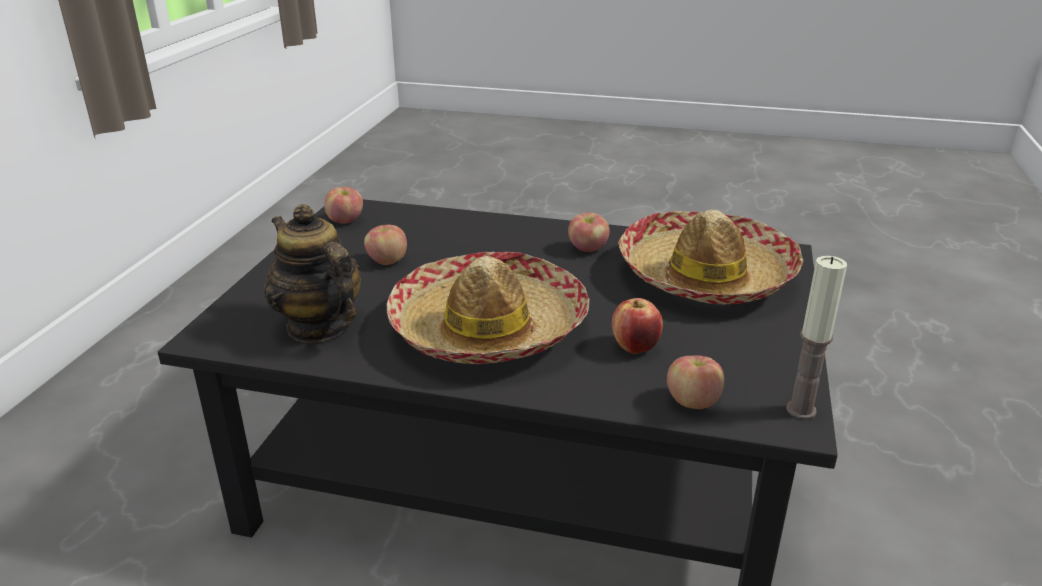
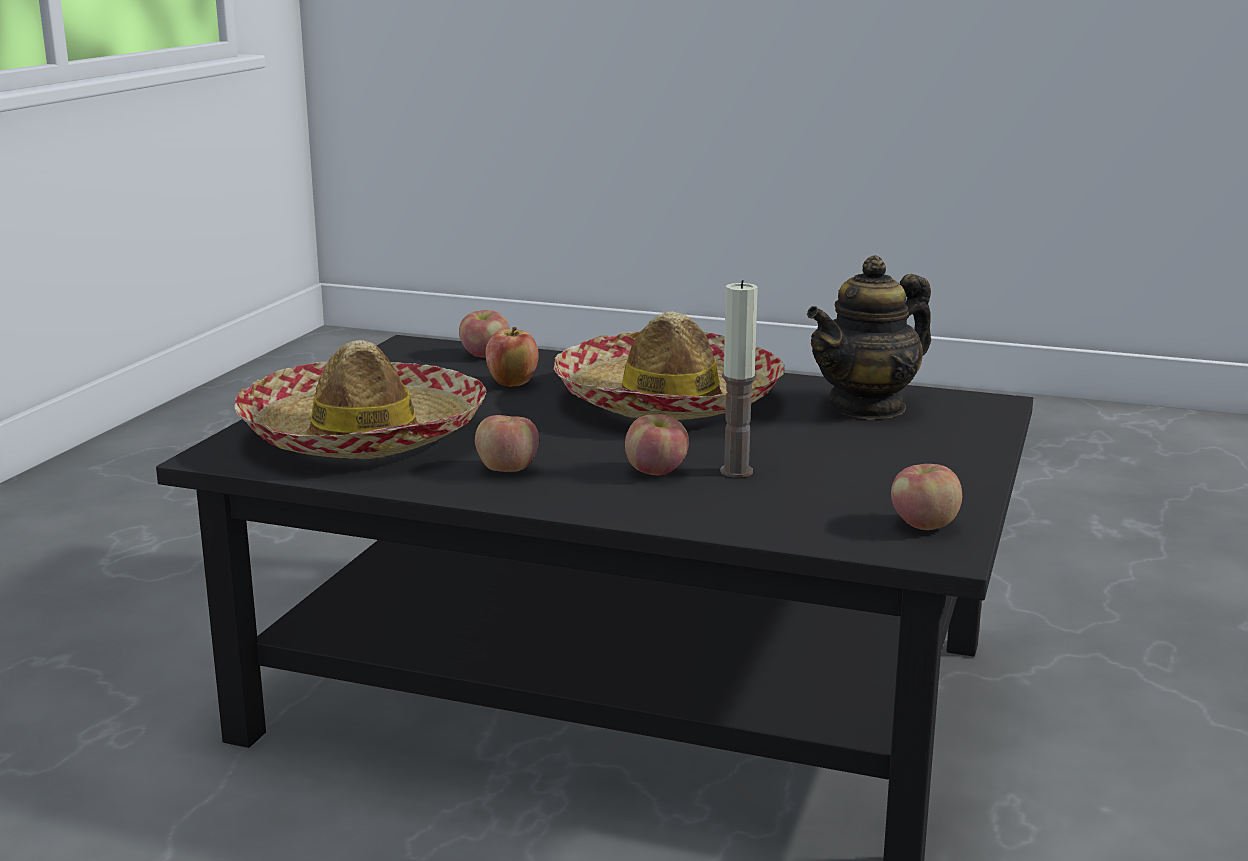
camera: 175 degrees left, 10 degrees down
teapot [264,204,361,343] -> teapot turned 90 degrees clockwise [807,255,931,420]
apple [364,225,407,265] -> apple moved to [625,414,689,476]
candle [786,256,847,419] -> candle moved to [720,280,758,478]

